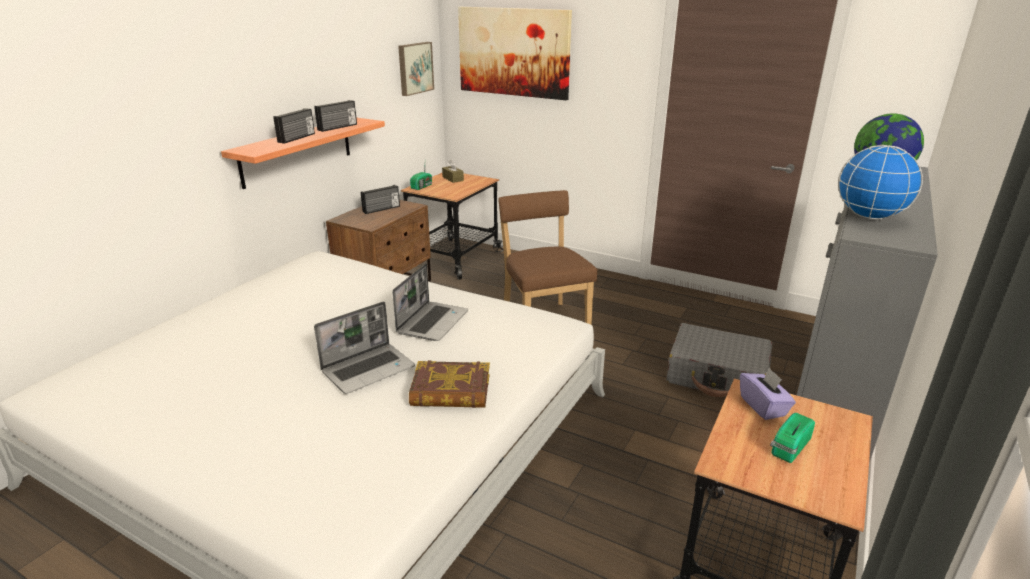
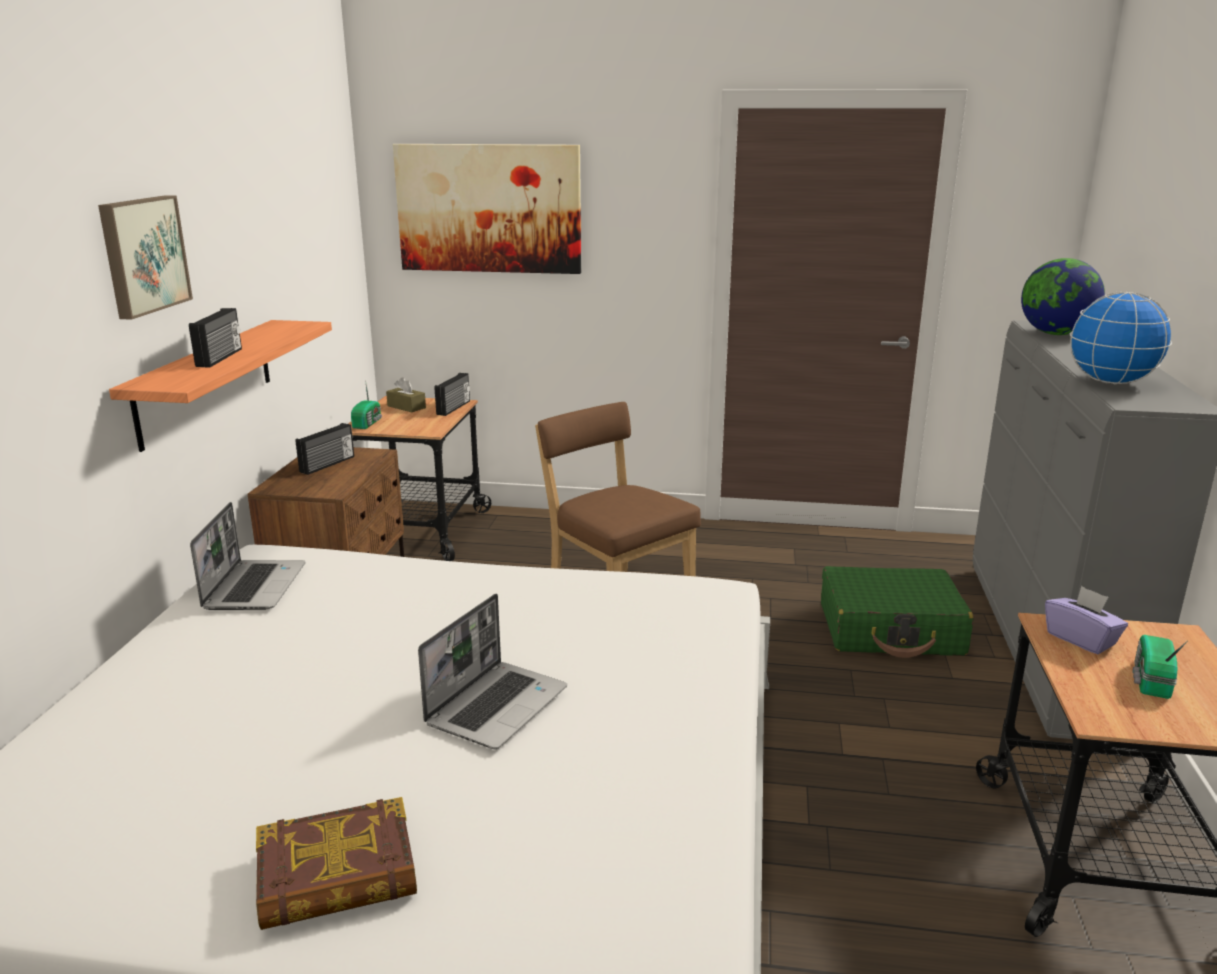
camera: 20 degrees left, 5 degrees down
radio [314,100,357,132] -> radio moved to [434,373,470,416]
laptop [392,263,468,341] -> laptop moved to [190,502,306,610]
picture [398,42,434,96] -> picture moved to [98,195,193,320]
book [409,360,490,408] -> book moved to [256,797,417,930]
grey suitcase [666,323,772,397] -> green suitcase [821,566,974,658]

